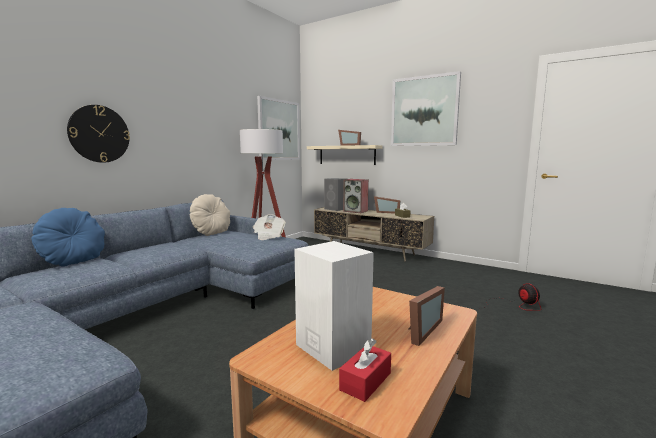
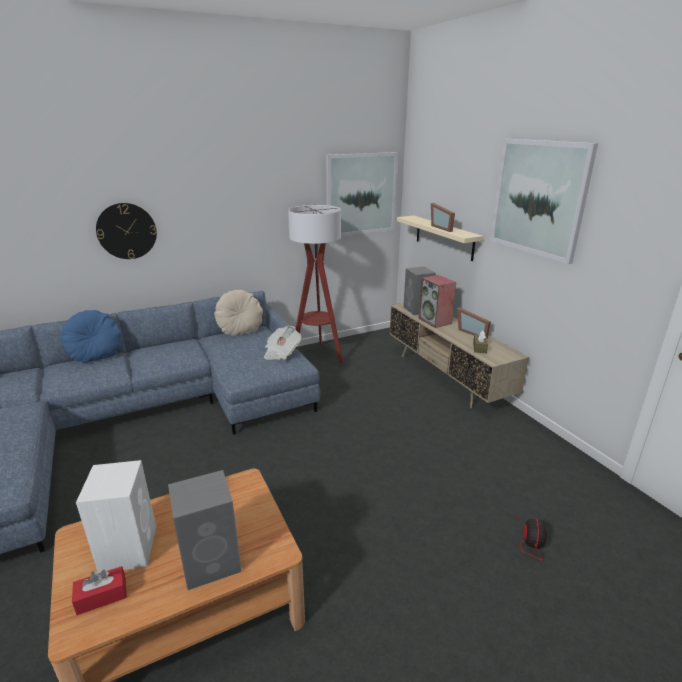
camera: 30 degrees right, 15 degrees up
picture frame [409,286,445,346] -> grey speaker [168,470,242,590]

